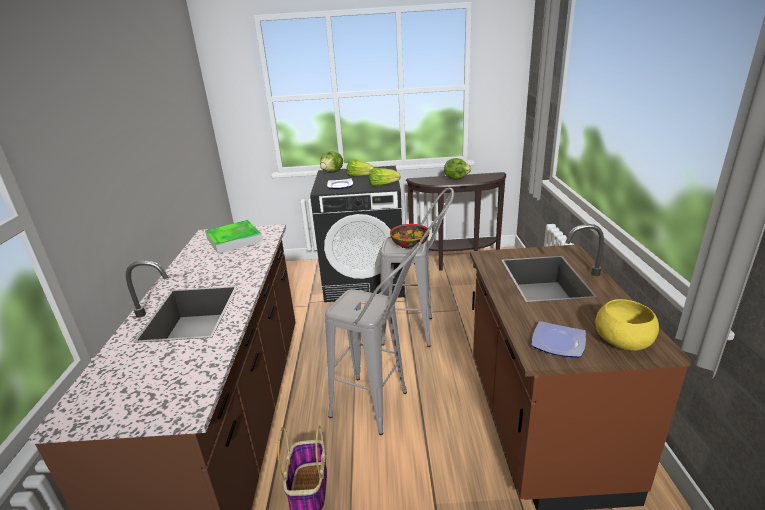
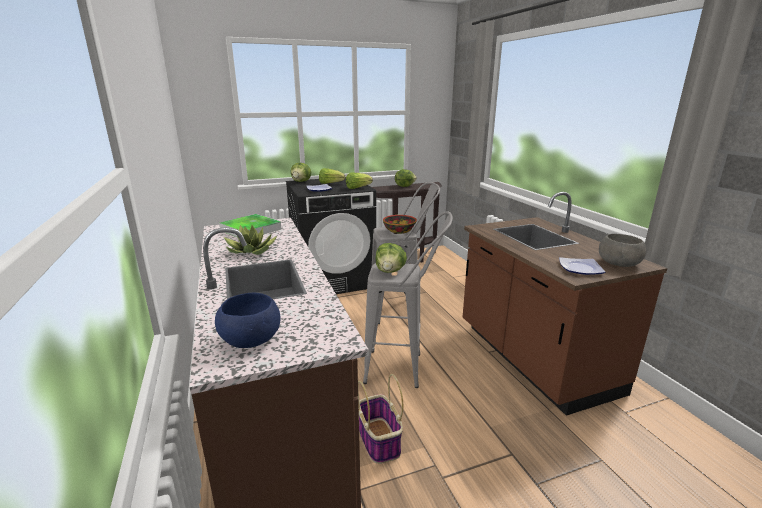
camera: 20 degrees left, 5 degrees down
yellow bowl [595,299,659,351] -> grey bowl [599,234,646,267]
none -> blue bowl [215,293,281,348]
none -> potted plant [224,225,277,255]
none -> lettuce [375,243,407,273]

